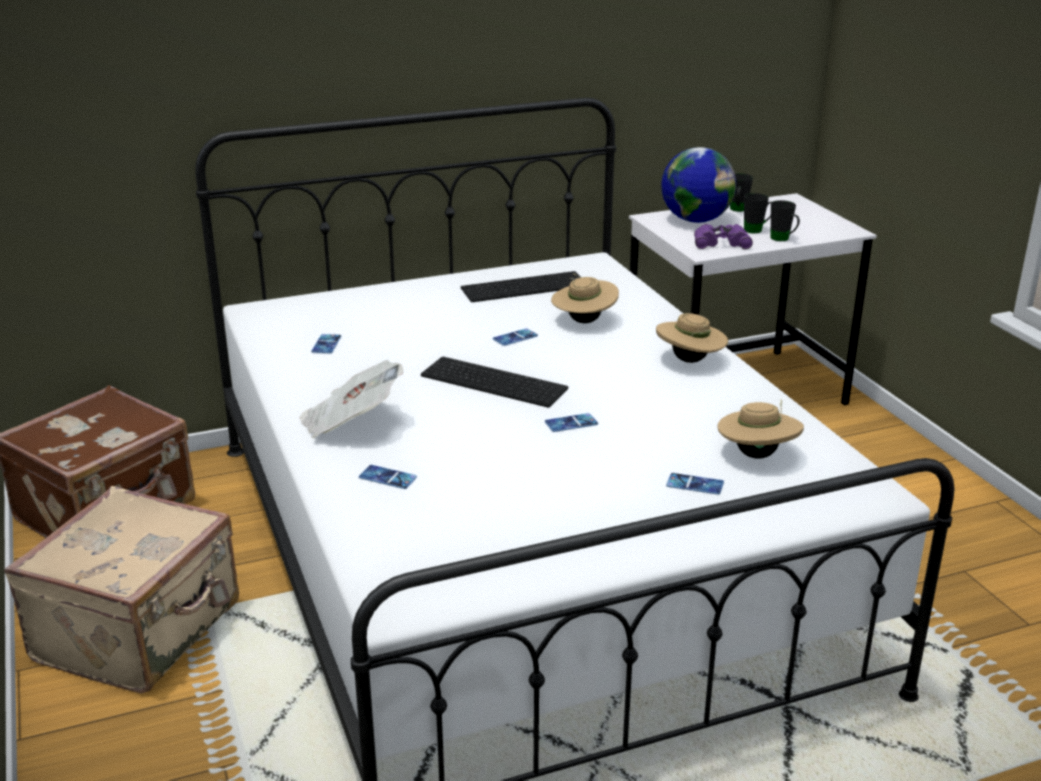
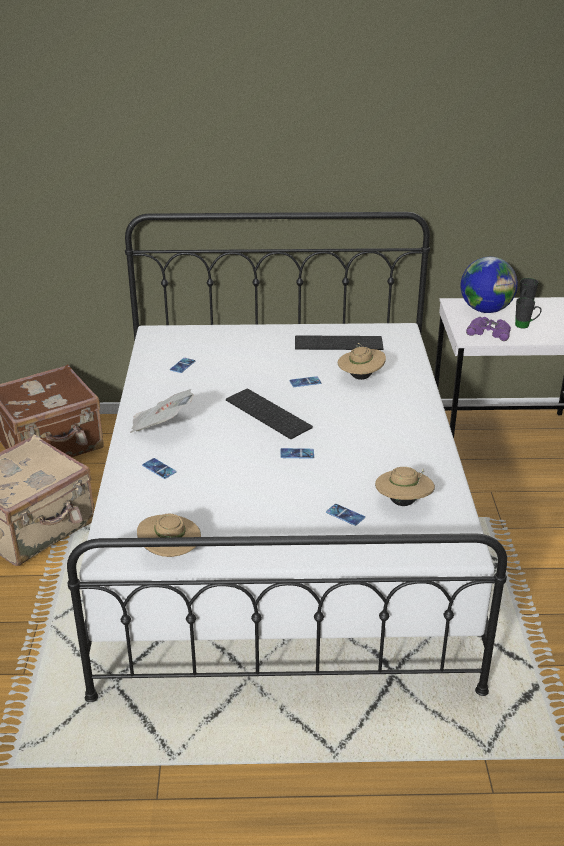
camera: 20 degrees right, 5 degrees up
beige hat [656,313,728,363] -> beige hat moved to [137,514,201,557]
black mug [771,200,800,241] -> none

